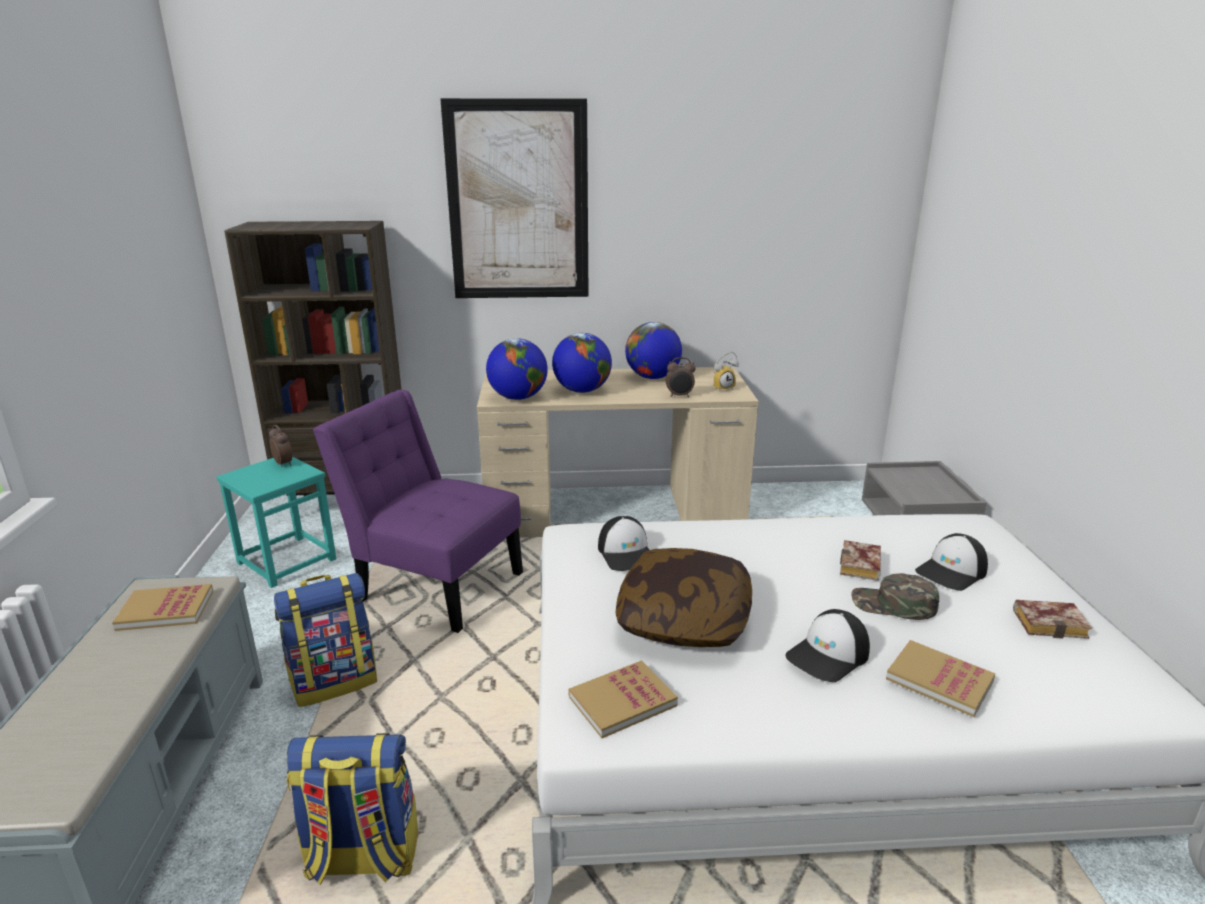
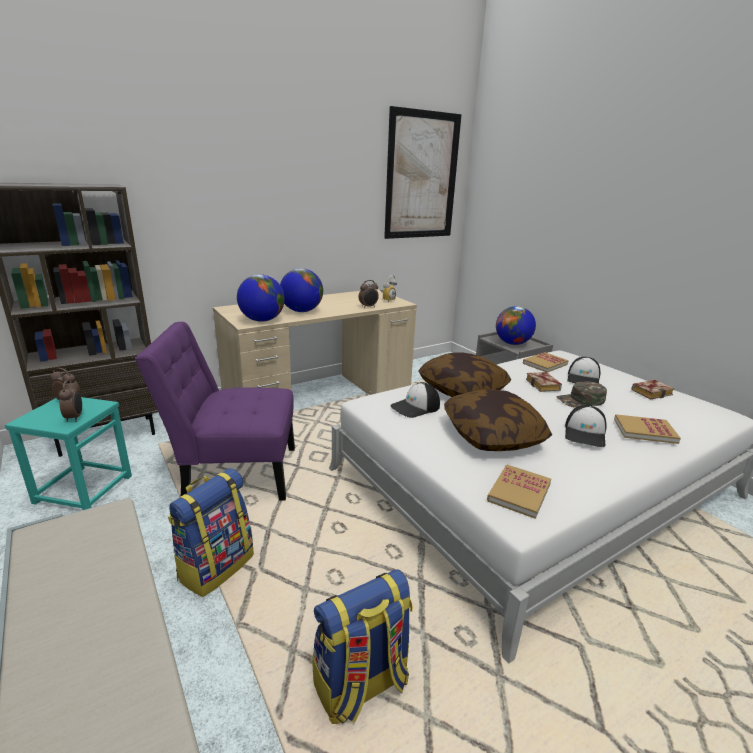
camera: 30 degrees left, 0 degrees up
book [112,584,213,631] -> book moved to [523,352,569,372]
picture [440,98,589,298] -> picture moved to [384,106,462,239]
cap [598,516,649,571] -> cap turned 105 degrees clockwise [390,382,440,418]
globe [625,322,682,379] -> globe moved to [496,306,536,345]
none -> alarm clock [59,380,82,422]
none -> pillow [418,352,511,397]

